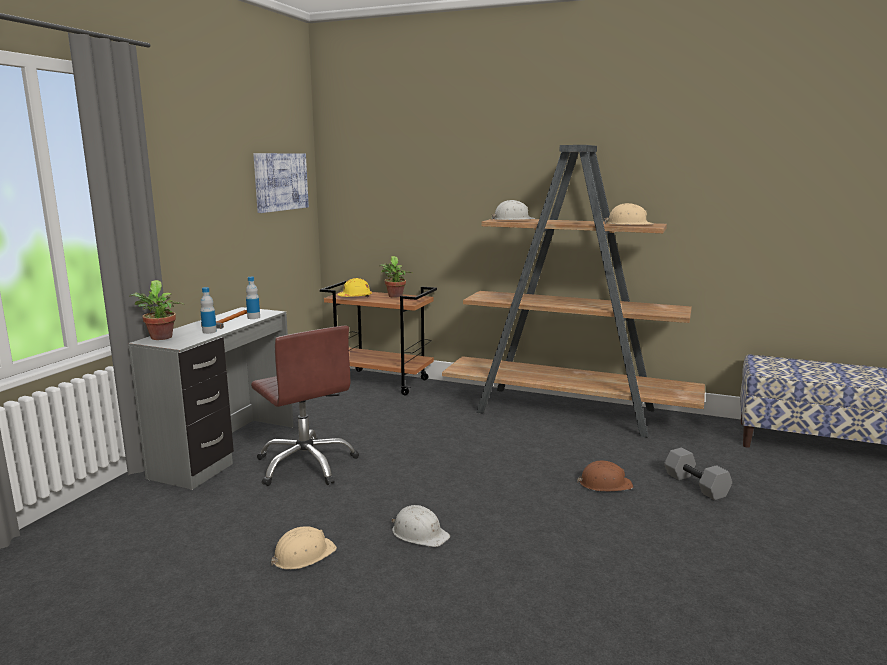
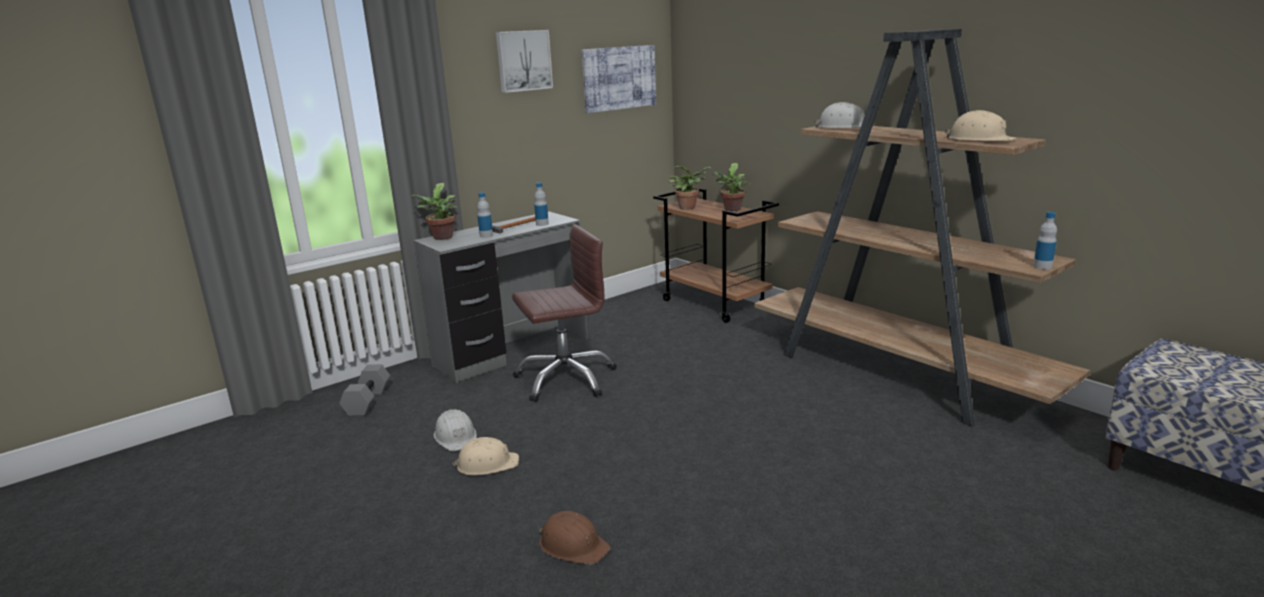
camera: 30 degrees right, 5 degrees up
brown office chair [251,326,359,486] -> brown office chair turned 105 degrees counterclockwise [512,224,617,402]
yellow hard hat [338,278,372,297] -> potted plant [668,166,711,210]
white hard hat [391,505,450,547] -> white hard hat moved to [434,409,477,451]
brown hard hat [577,461,633,492] -> brown hard hat moved to [539,511,610,565]
grey dumbbell [664,448,732,500] -> grey dumbbell moved to [339,364,391,416]
none -> picture [496,30,553,93]
none -> bottle [1033,212,1057,269]

